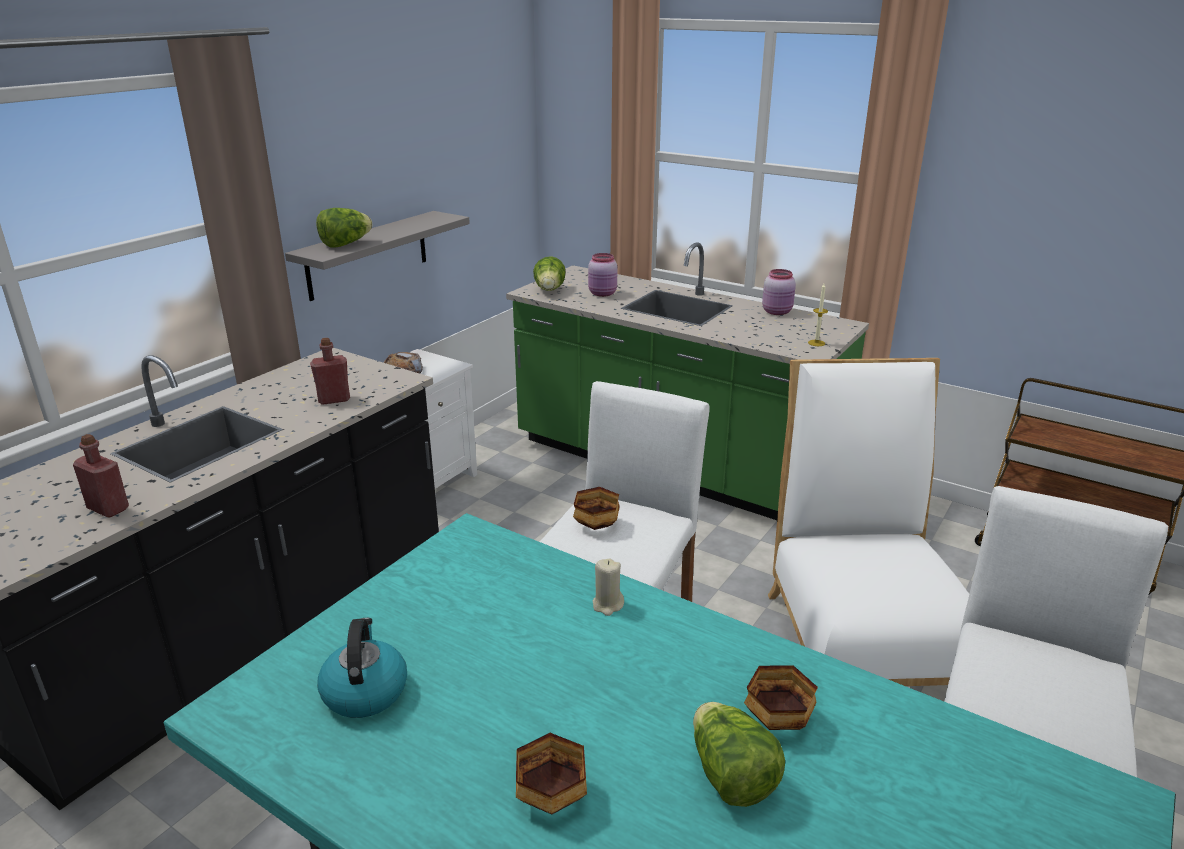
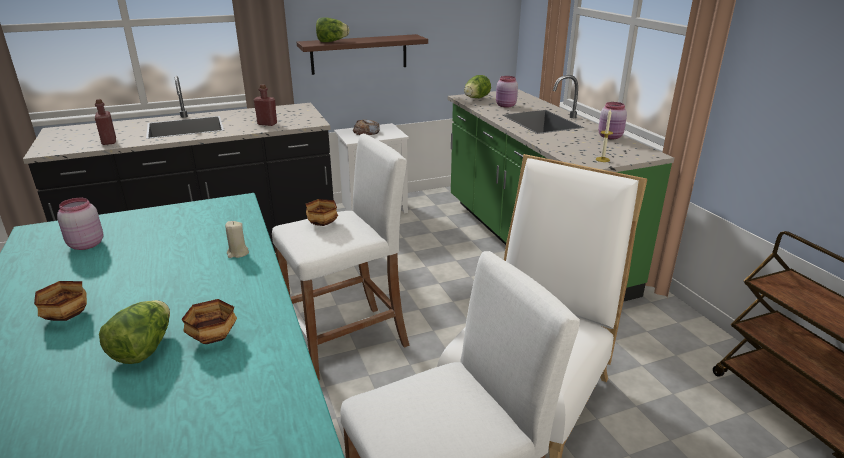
camera: 35 degrees right, 0 degrees up
grey shelf [285,211,470,301] -> brown shelf [297,34,428,75]
kettle [318,618,407,718] -> pink jar [57,198,103,250]

